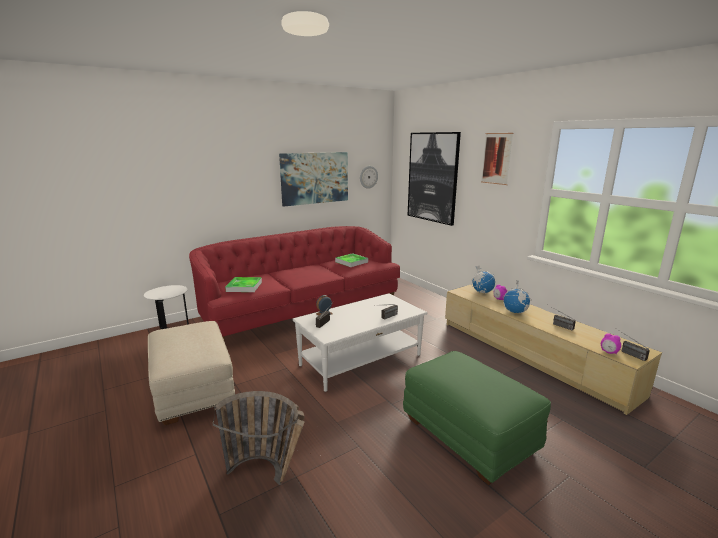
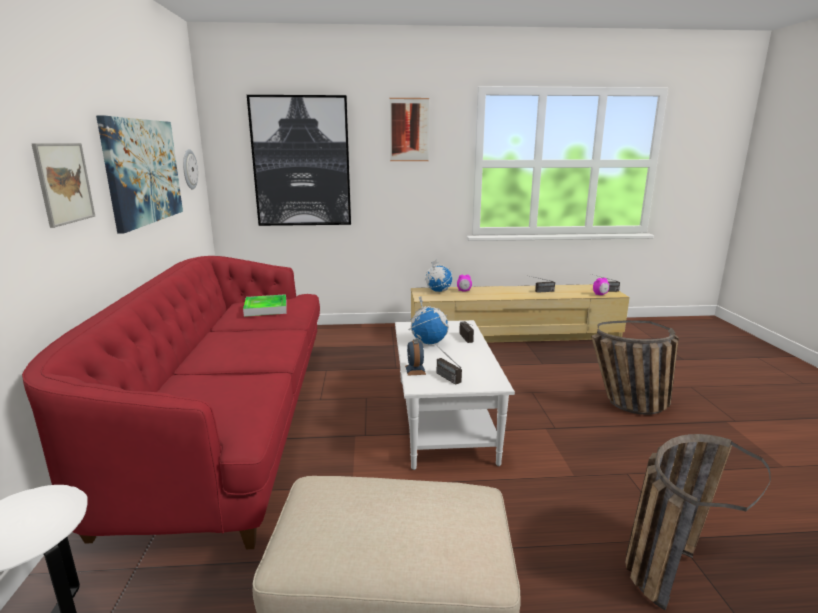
camera: 60 degrees left, 0 degrees up
tray [225,277,262,292] -> none
green ottoman [403,351,551,485] -> basket [591,320,679,415]
globe [502,280,532,313] -> globe moved to [408,296,449,345]
none -> picture [31,143,95,228]

